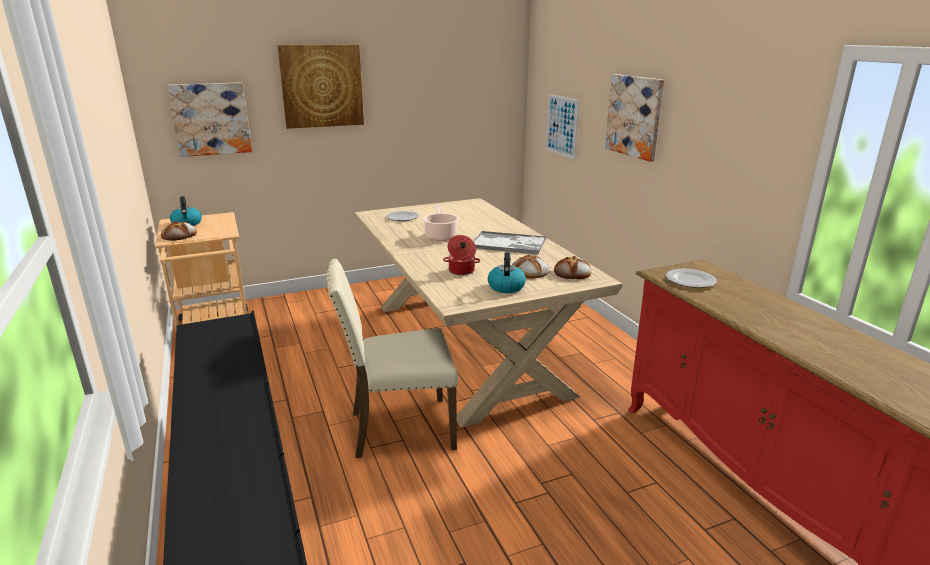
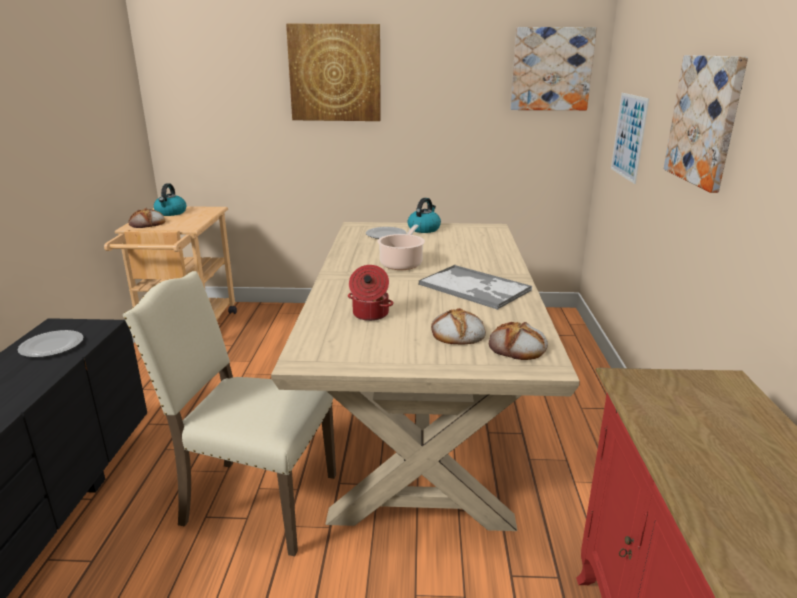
camera: 25 degrees right, 0 degrees up
picture [167,83,252,157] -> picture moved to [510,27,597,110]
kettle [488,252,526,293] -> kettle moved to [408,198,441,233]
plate [666,269,716,288] -> plate moved to [18,330,84,358]

